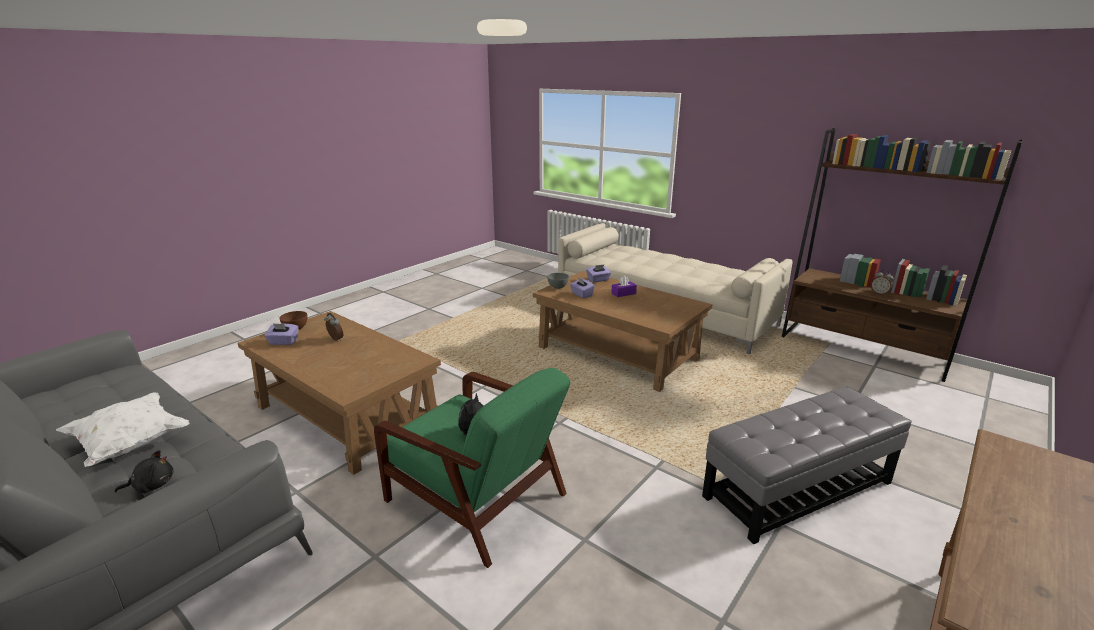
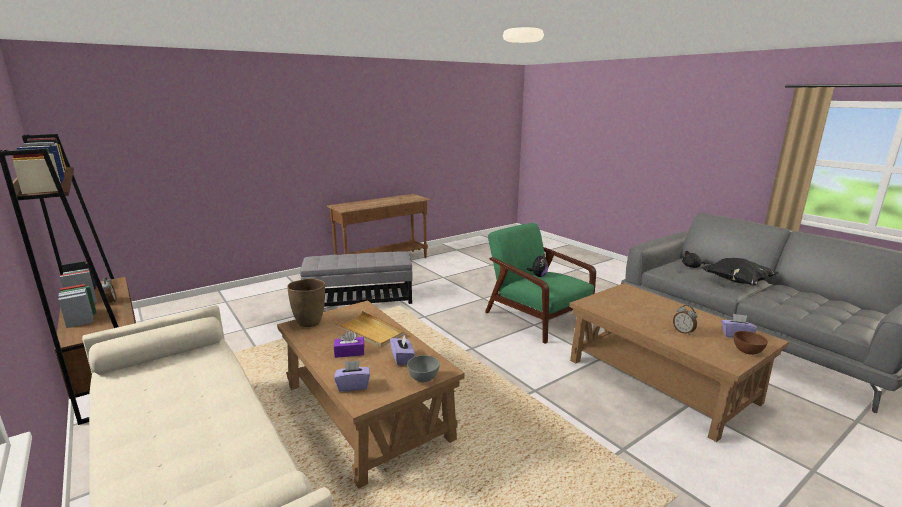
camera: 165 degrees left, 5 degrees down
white pillow [56,392,189,467] -> black pillow [701,258,779,286]
none -> brown vase [287,278,325,327]
none -> beige tray [335,311,405,348]

